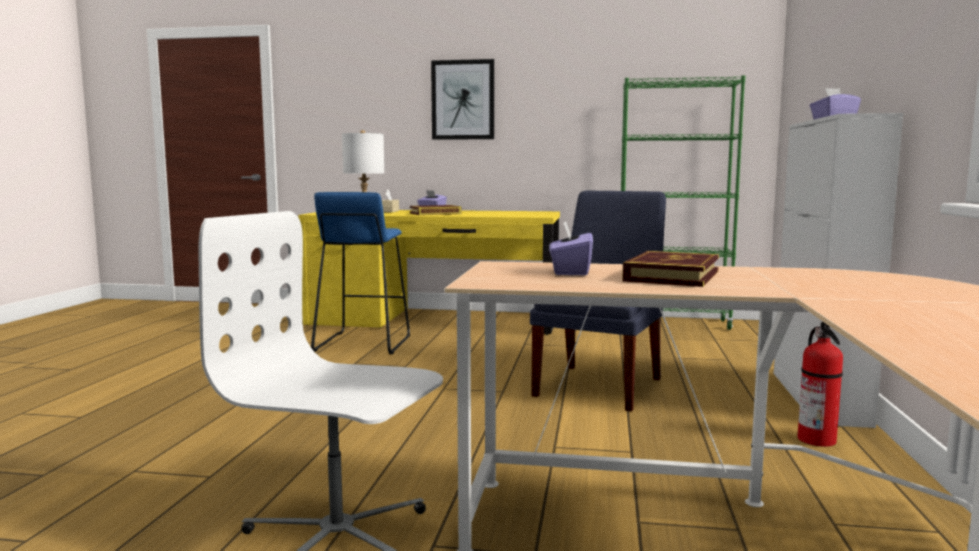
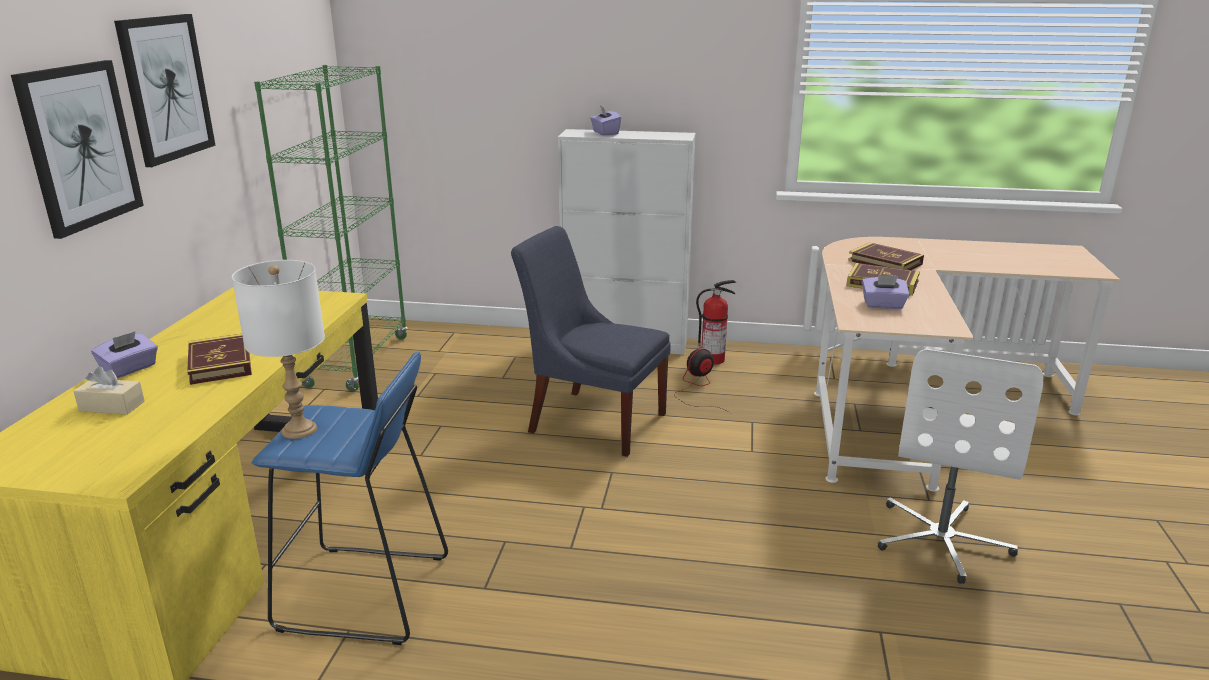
camera: 90 degrees left, 15 degrees up
none -> picture [114,14,216,167]
none -> fan [674,349,730,413]
none -> book [848,243,924,270]

